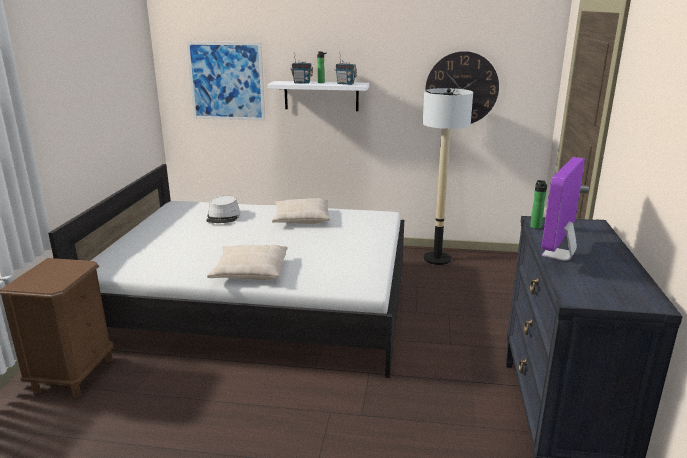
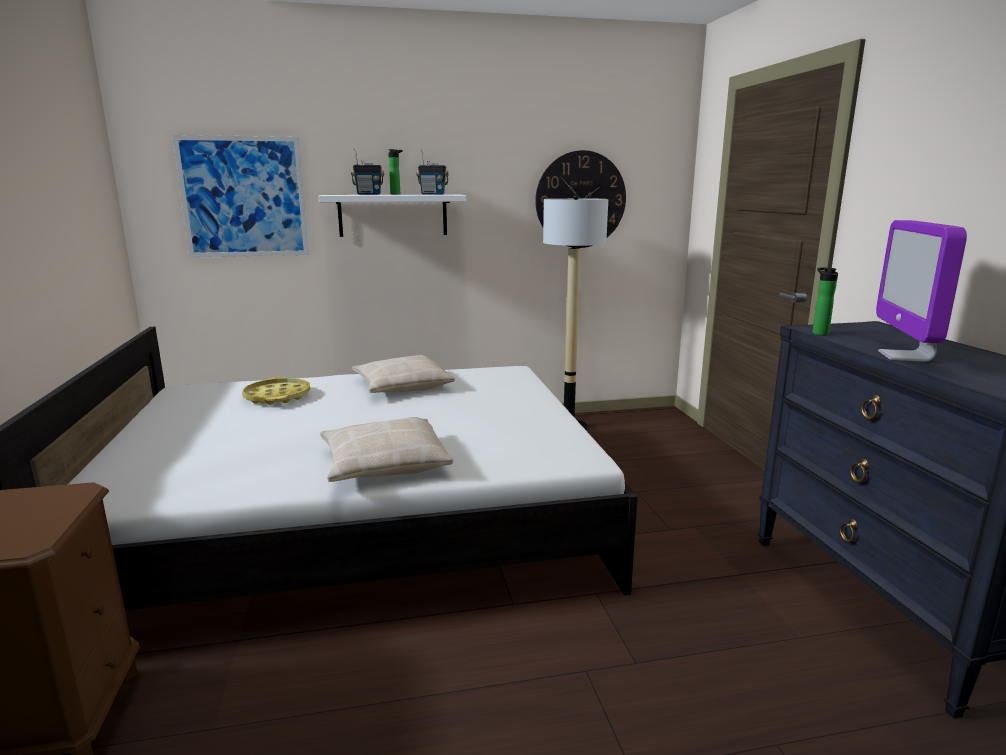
camera: 20 degrees left, 5 degrees down
grey hat [206,196,240,223] -> yellow tray [242,377,310,405]

